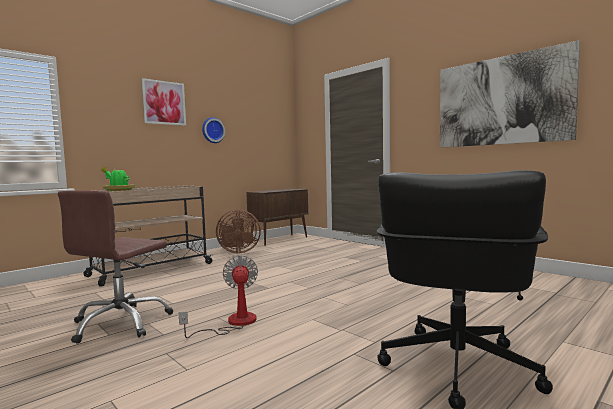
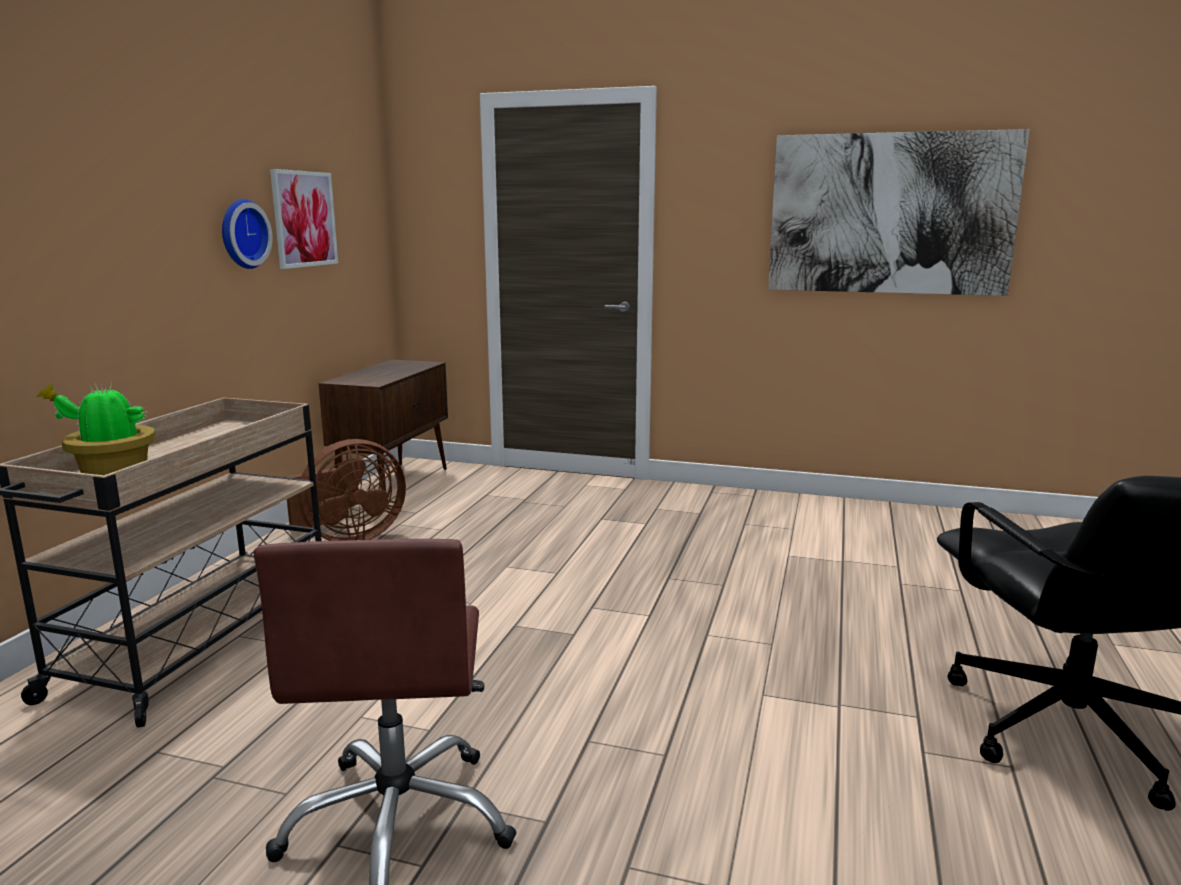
camera: 30 degrees left, 10 degrees up
picture [141,78,186,126] -> picture moved to [270,169,338,269]
fan [179,255,258,338] -> none

